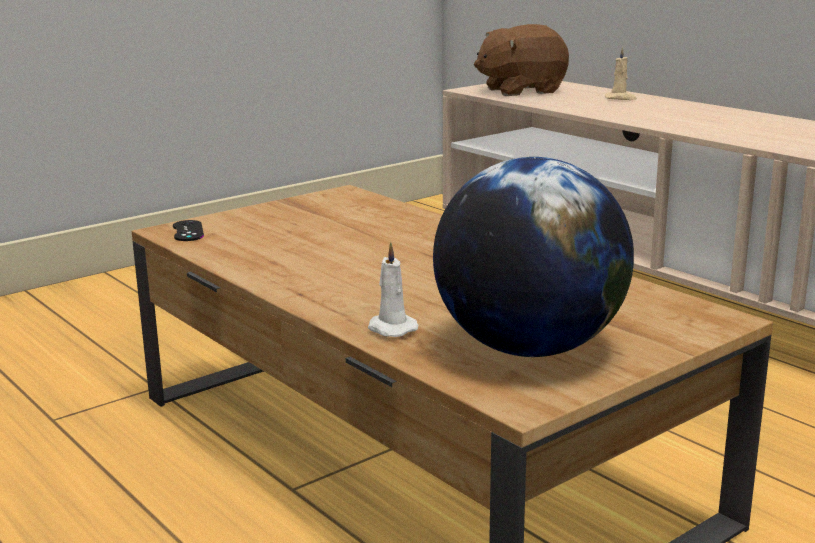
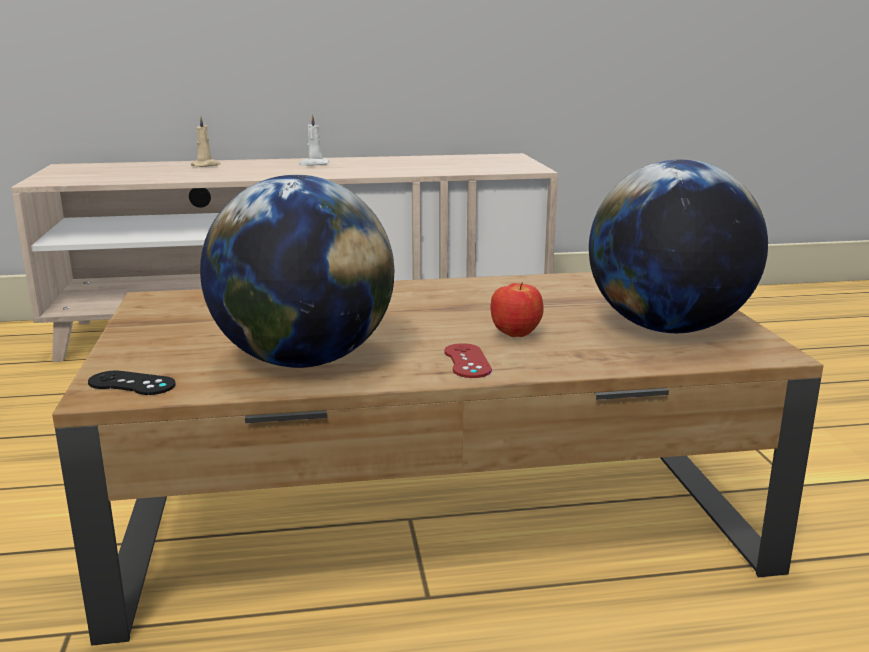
camera: 60 degrees left, 0 degrees up
white candle [368,242,418,337] -> white candle moved to [298,115,329,166]
brown plush toy [474,24,569,96] -> none
none -> globe [200,175,394,368]
none -> red game controller [444,343,492,378]
none -> apple [491,283,544,337]

